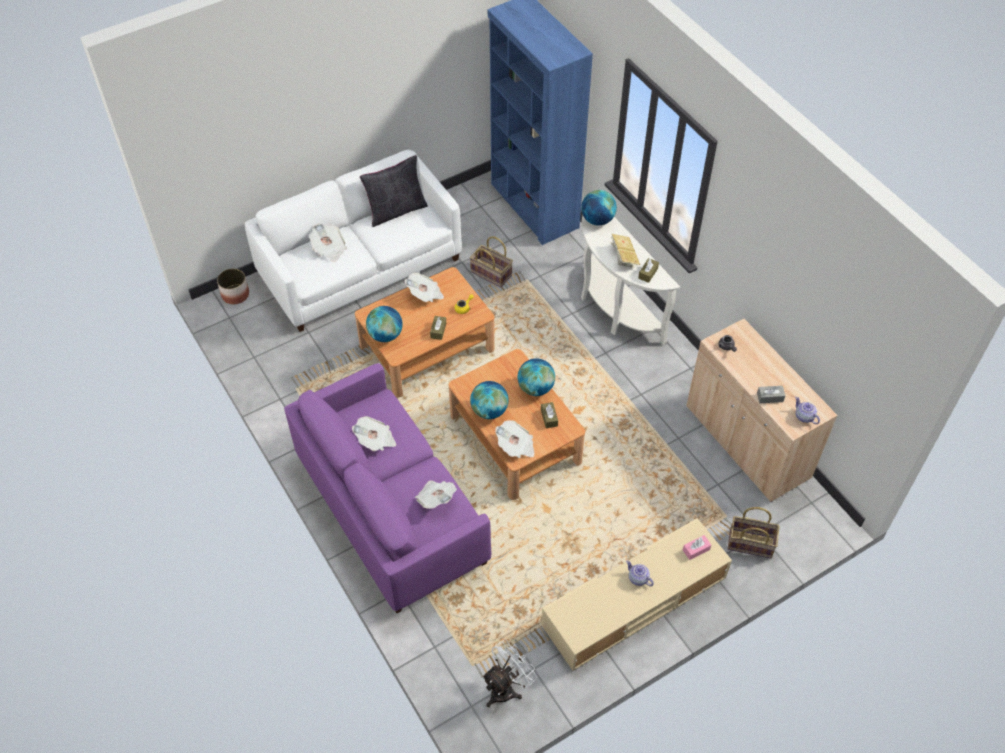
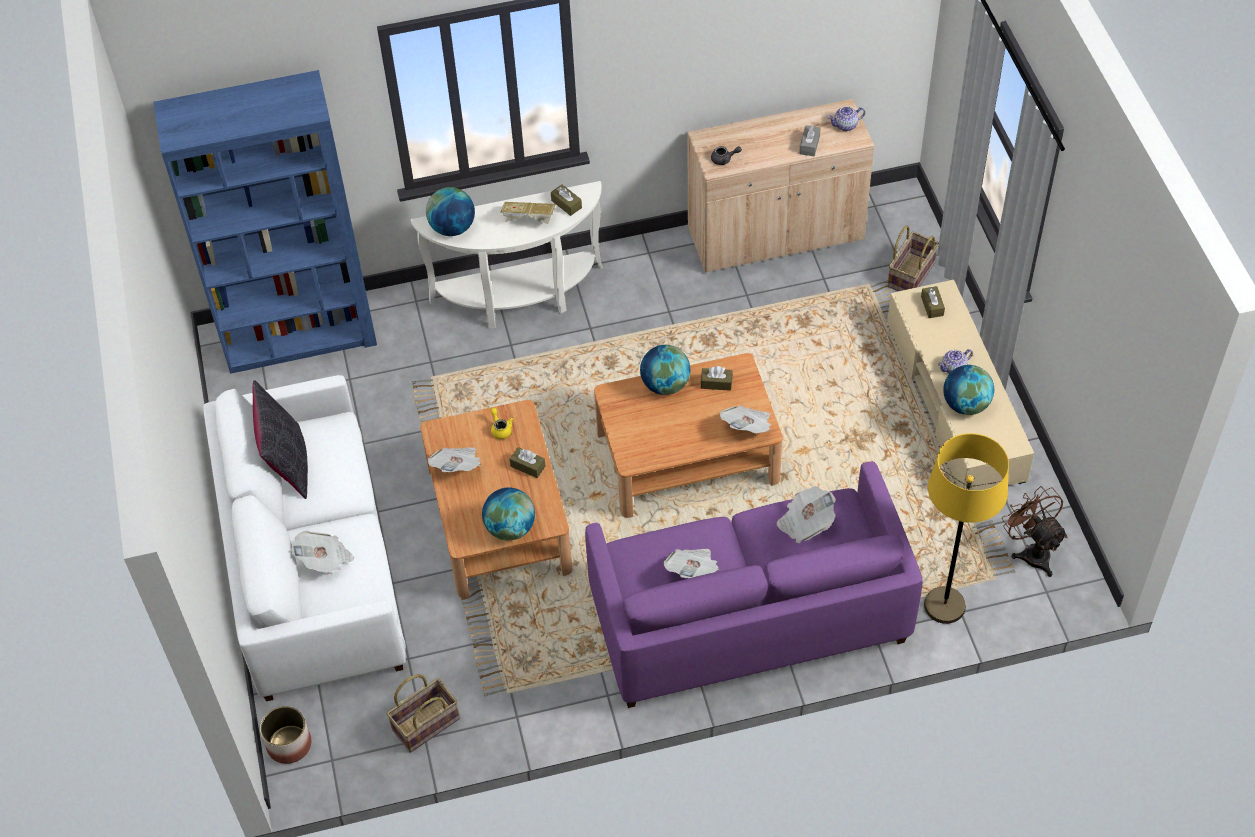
camera: 70 degrees left, 0 degrees up
basket [470,236,513,288] -> basket moved to [387,674,460,753]
globe [470,381,509,419] -> globe moved to [943,365,994,415]
white fan [482,639,537,707] -> brown fan [1002,486,1068,577]
pink tissue box [683,535,711,560] -> brown tissue box [921,286,945,318]
none -> yellow floor lamp [924,433,1009,624]

